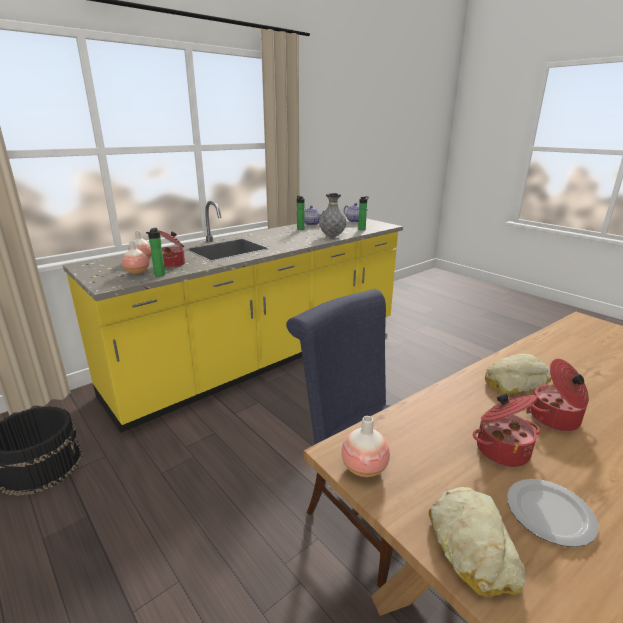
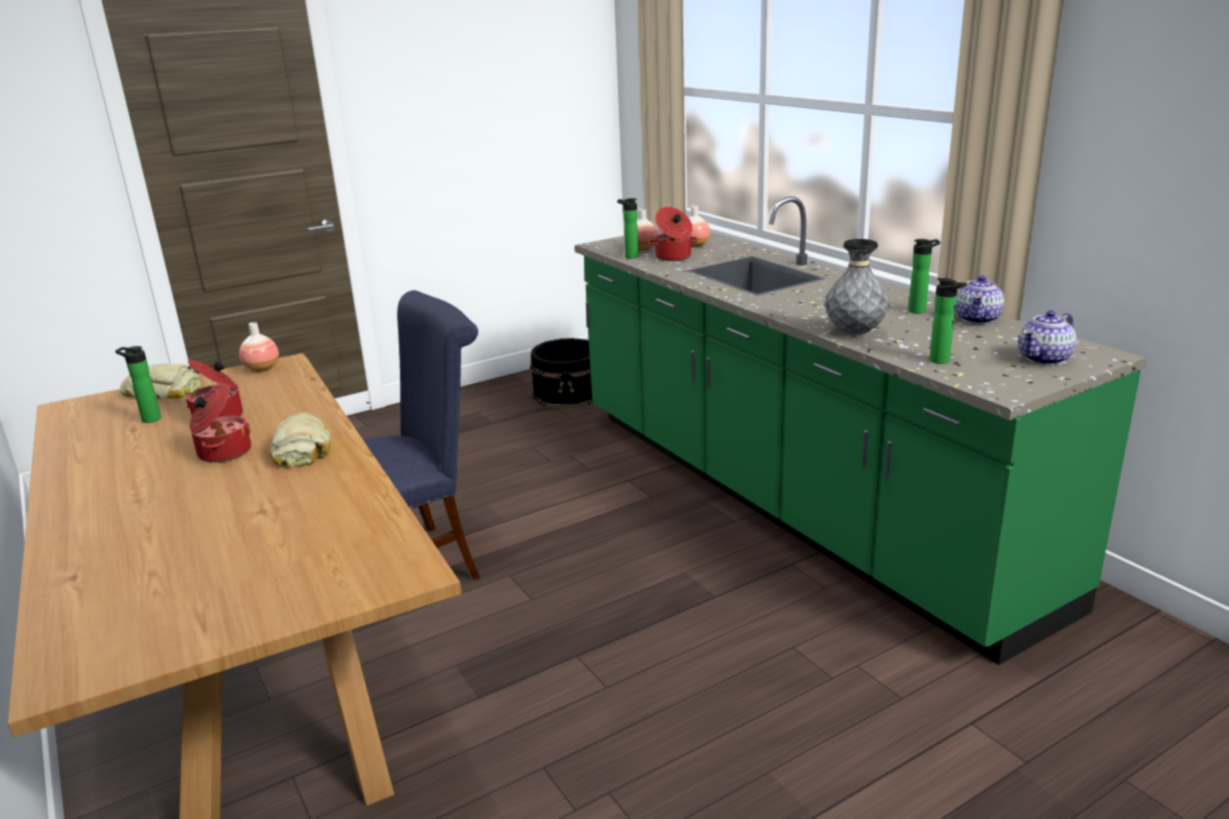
camera: 100 degrees right, 0 degrees up
yellow counter [63,201,403,433] -> green counter [575,196,1147,665]
plate [507,479,599,547] -> bottle [115,346,161,423]

